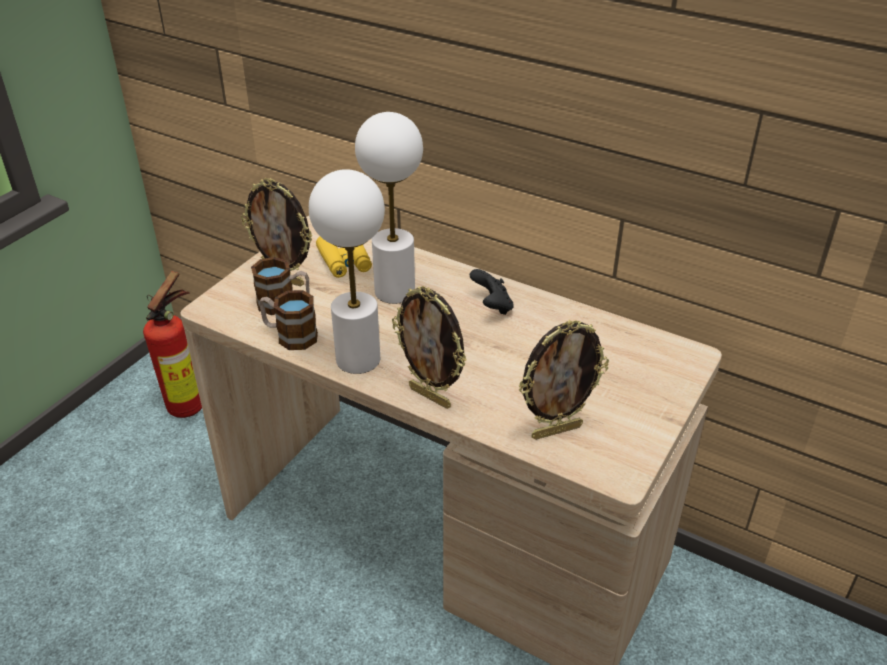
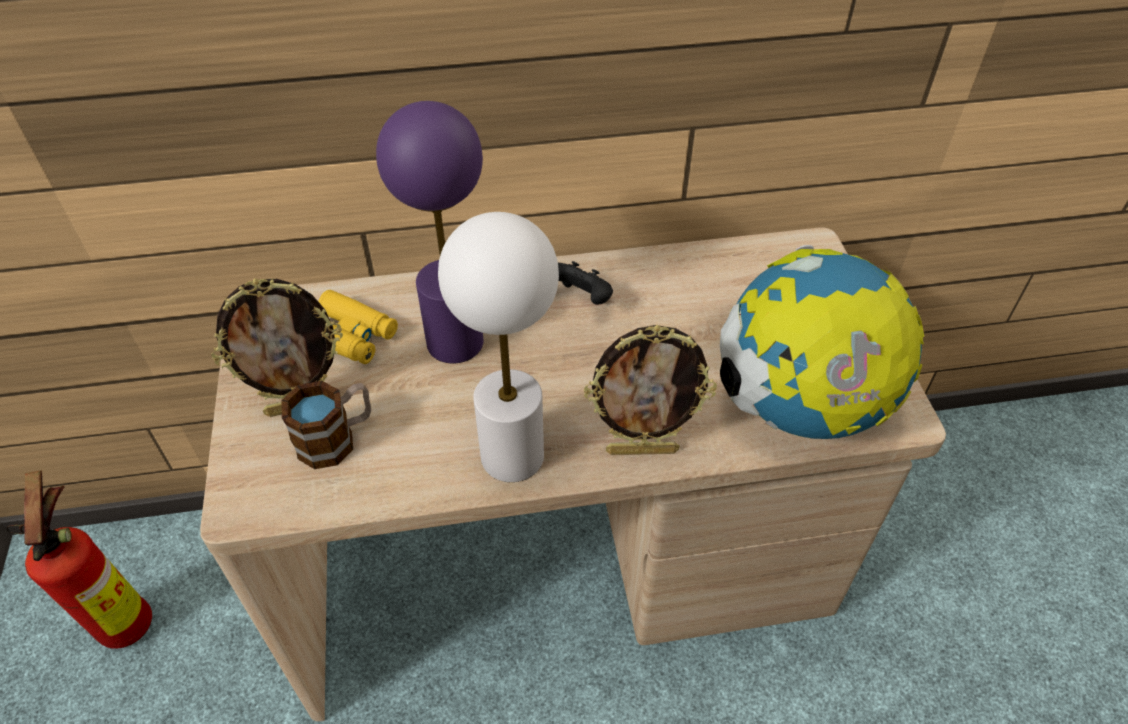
camera: 40 degrees left, 10 degrees up
mug [259,290,318,350] -> none
white table lamp [355,112,423,304] -> purple table lamp [376,101,483,364]
picture frame [518,320,609,440] -> globe [720,245,924,439]

